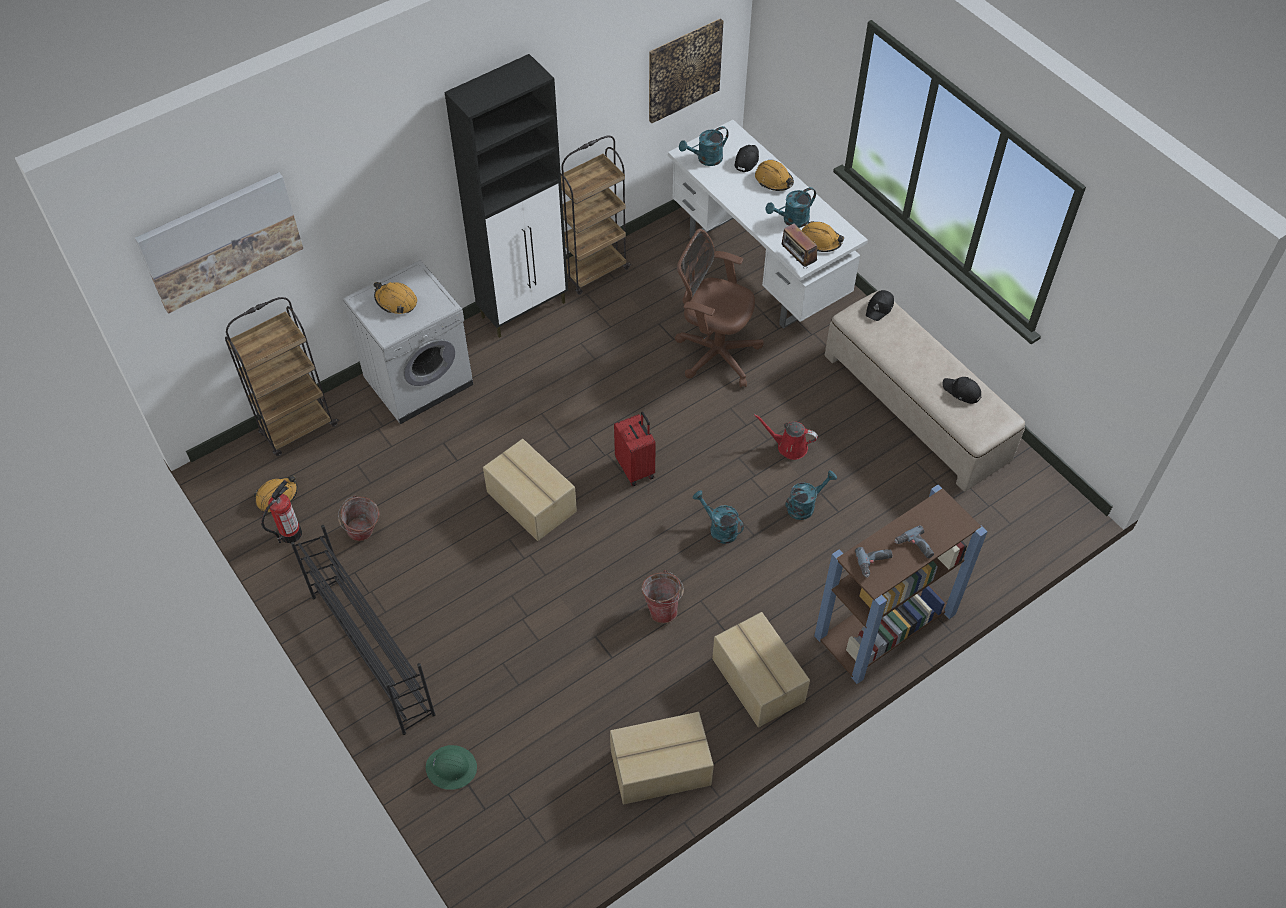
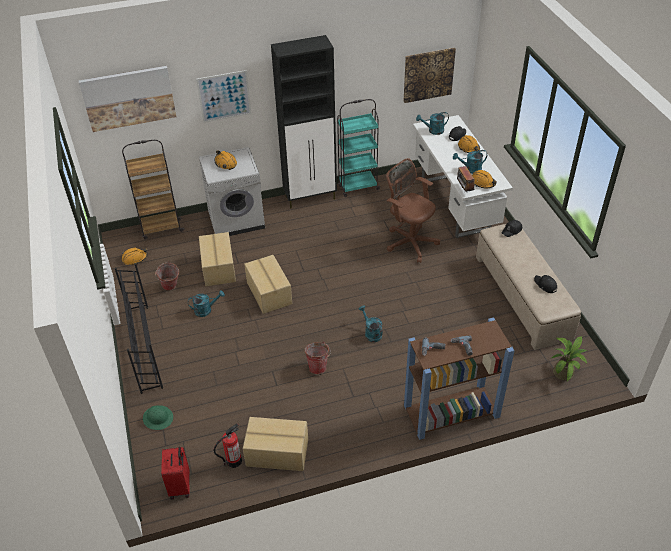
camera: 20 degrees right, 10 degrees down
fire extinguisher [261,480,302,543] -> fire extinguisher moved to [213,423,242,468]
brown cart [561,136,632,295] -> turquoise cart [337,99,381,197]
red suitcase [614,412,656,486] -> red suitcase moved to [161,447,190,500]
cardboard box [712,612,810,727] -> cardboard box moved to [199,232,236,286]
red watering can [754,414,818,460] -> none
turquoise watering can [785,471,837,520] -> turquoise watering can moved to [188,290,225,317]
none -> picture [196,70,251,123]
none -> potted plant [552,336,587,381]

